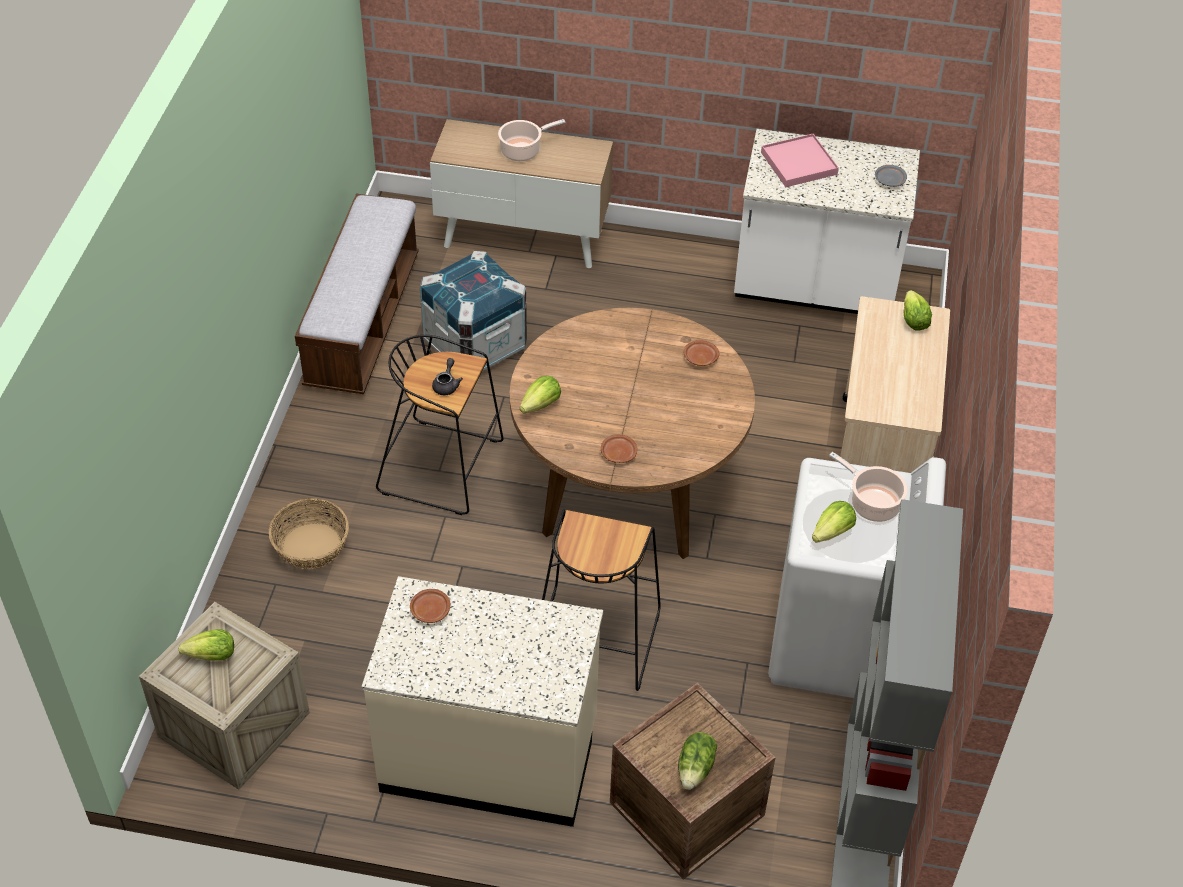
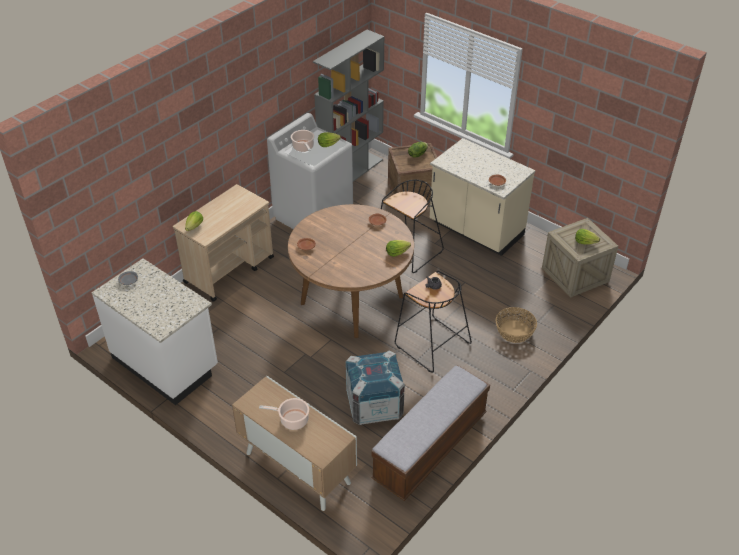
camera: 150 degrees left, 5 degrees down
pink tray [761,134,839,187] -> none

